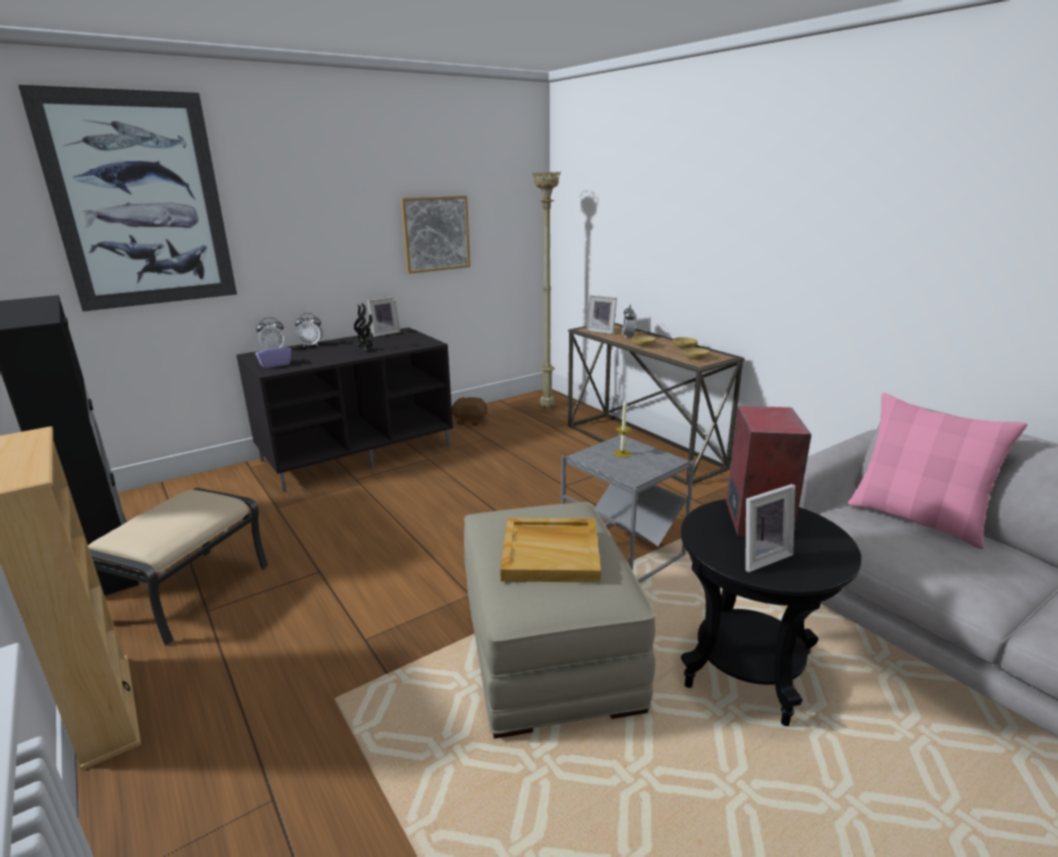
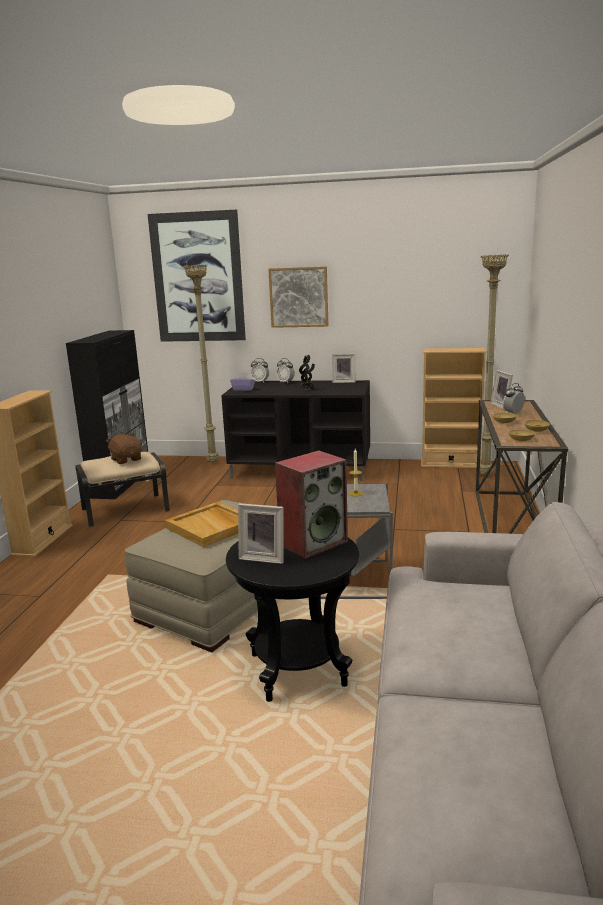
camera: 45 degrees right, 5 degrees down
picture [400,196,470,274] -> picture moved to [268,266,328,328]
brown plush toy [452,396,487,426] -> brown plush toy moved to [106,434,142,464]
pink pillow [847,393,1027,549] -> none
none -> beige floor lamp [183,264,219,463]
none -> beige bookcase [421,348,487,468]

